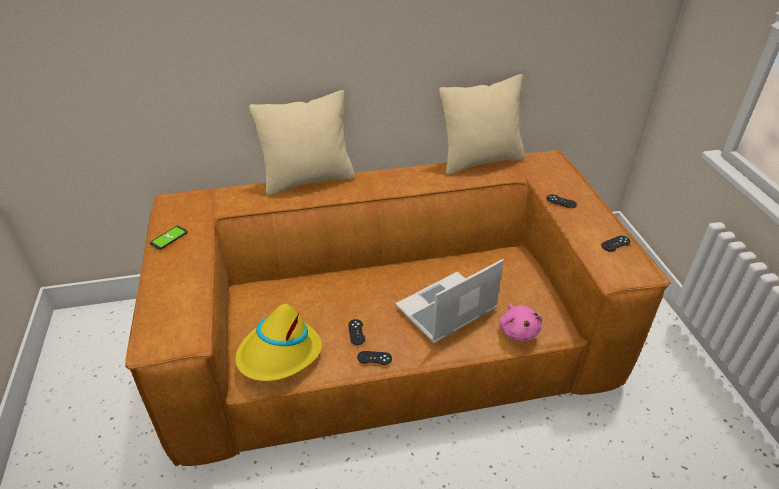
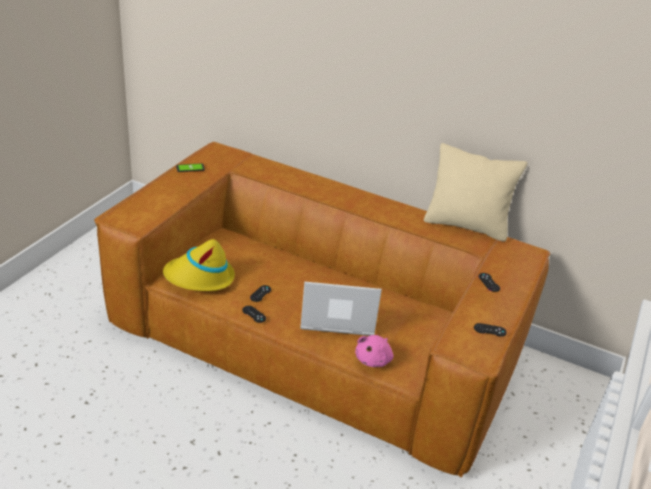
camera: 35 degrees right, 5 degrees down
beige pillow [249,90,355,195] -> none

